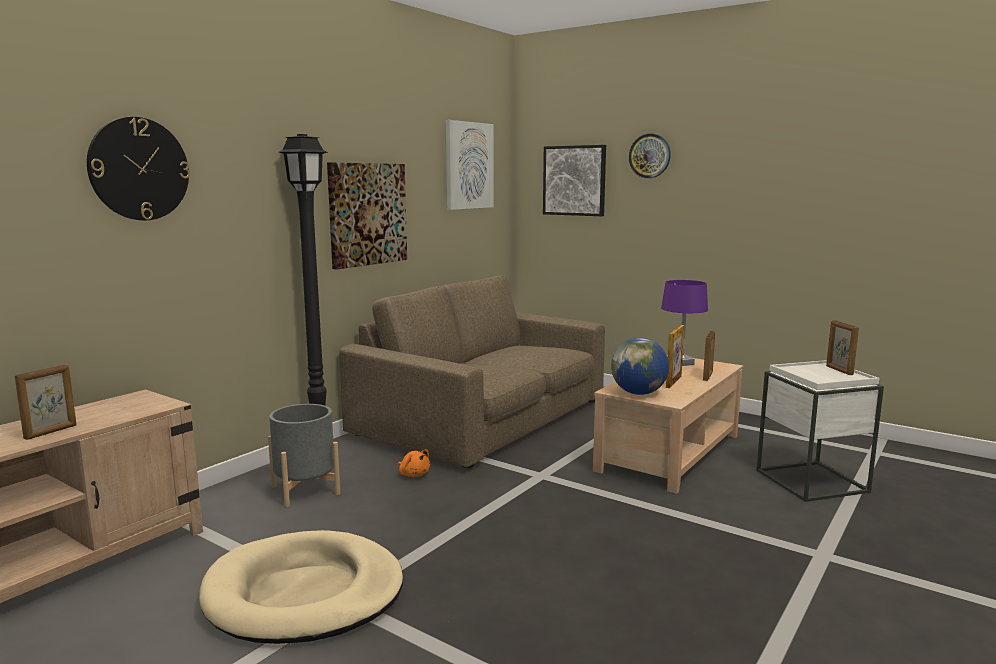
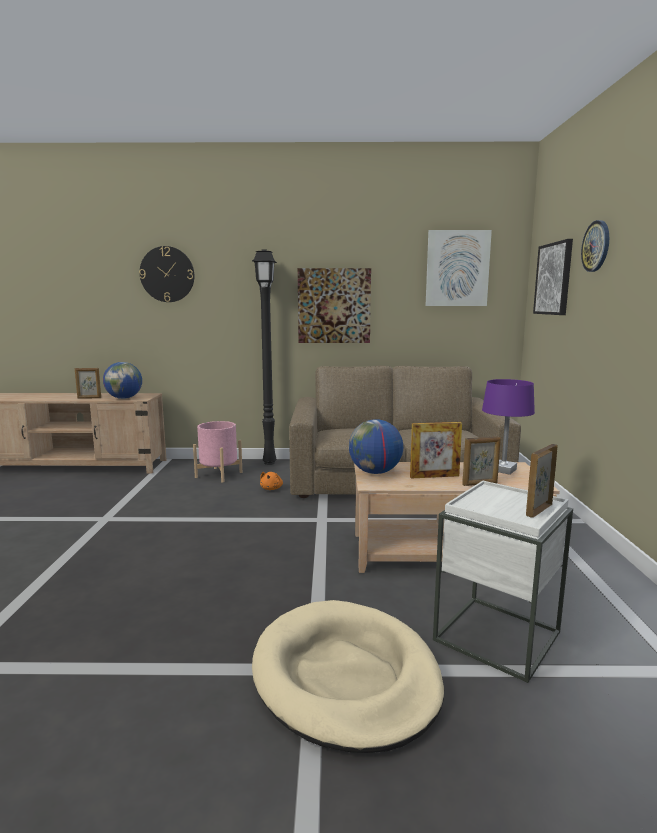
camera: 55 degrees right, 0 degrees up
beige dog bed [199,530,403,644] -> beige dog bed moved to [252,600,444,753]
grey planter [268,404,340,507] -> pink planter [193,421,242,483]
none -> globe [103,362,142,399]

